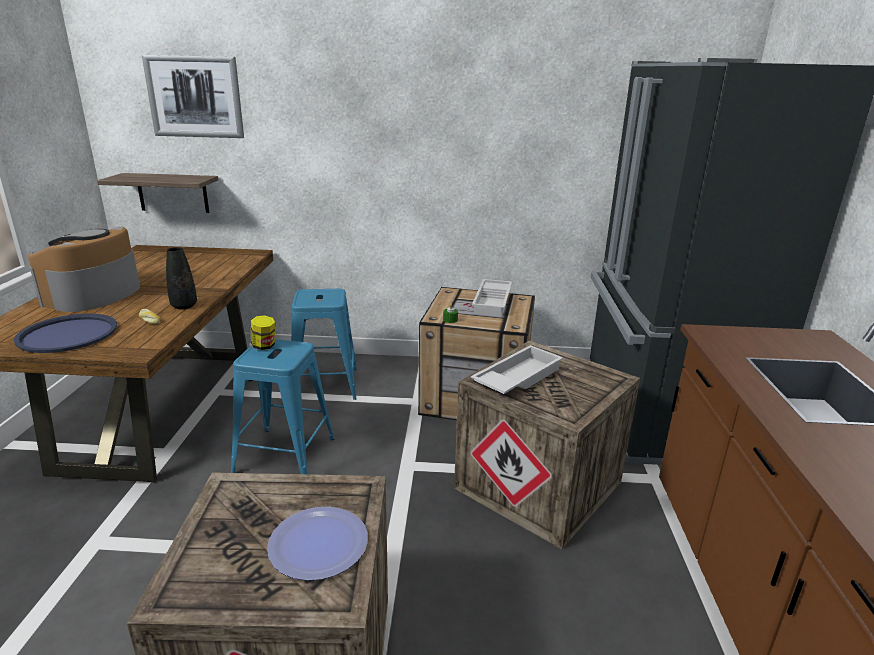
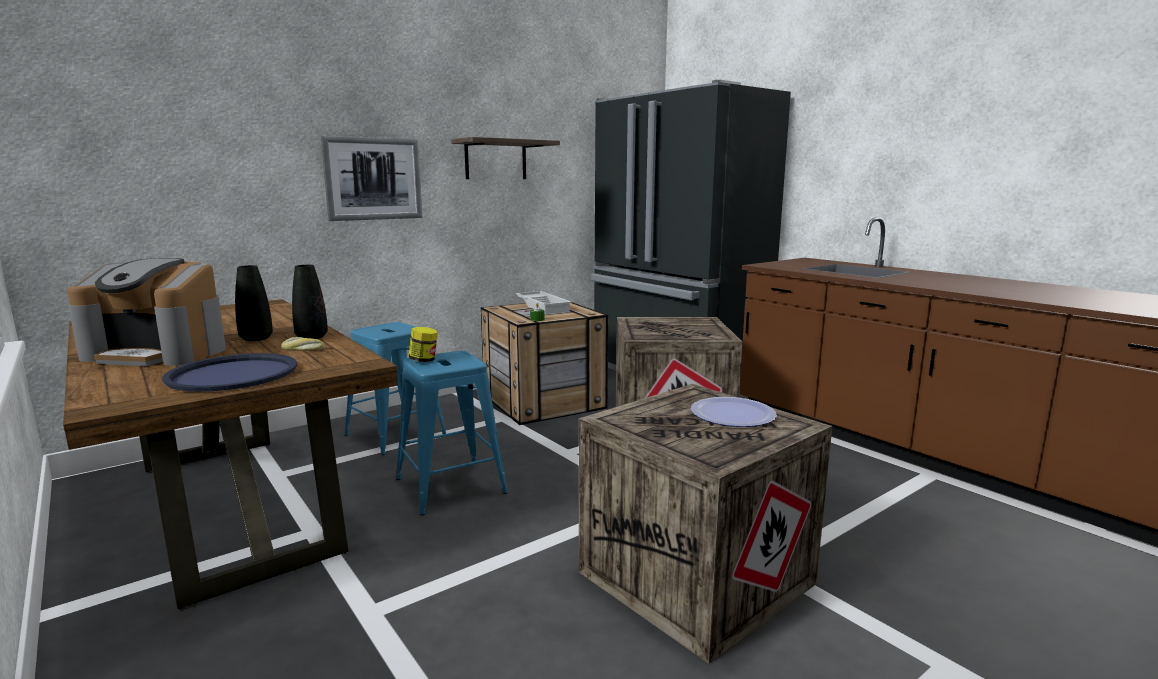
camera: 40 degrees left, 10 degrees down
coffee machine [28,226,140,312] -> coffee machine turned 60 degrees counterclockwise [67,258,226,366]
shelf [97,173,218,213] -> shelf moved to [451,137,560,179]
picture [142,55,244,138] -> picture moved to [321,136,423,221]
white tray [471,345,563,394] -> none
none -> black vase [235,265,273,341]

